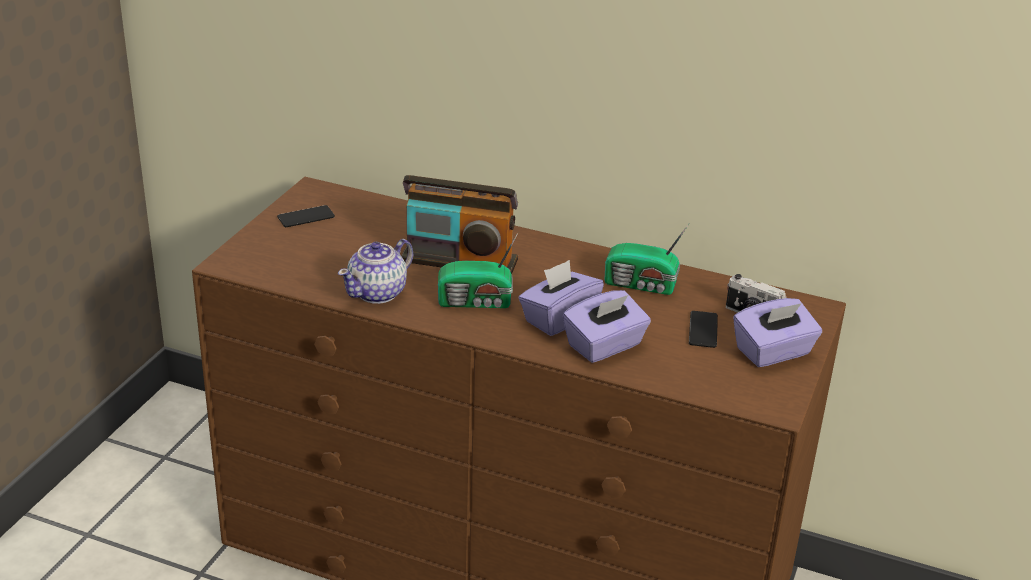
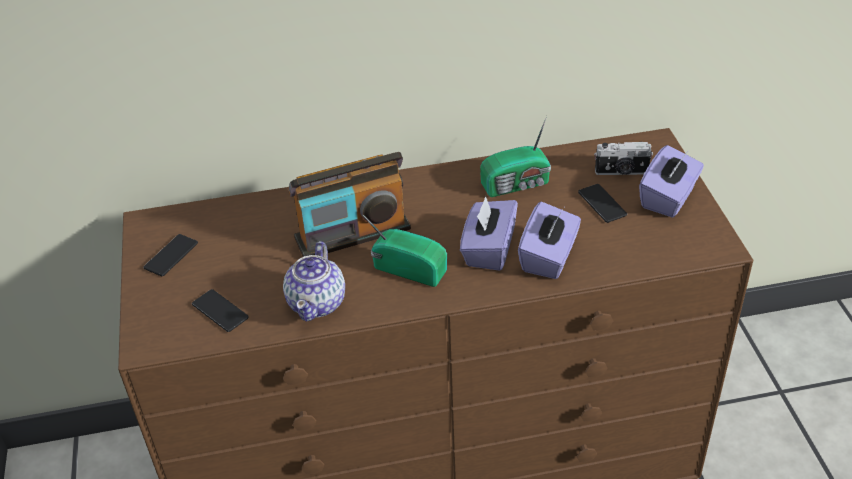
camera: 30 degrees left, 10 degrees up
radio [438,233,518,308] -> radio turned 120 degrees counterclockwise [362,214,447,287]
none -> phone [192,289,249,332]

